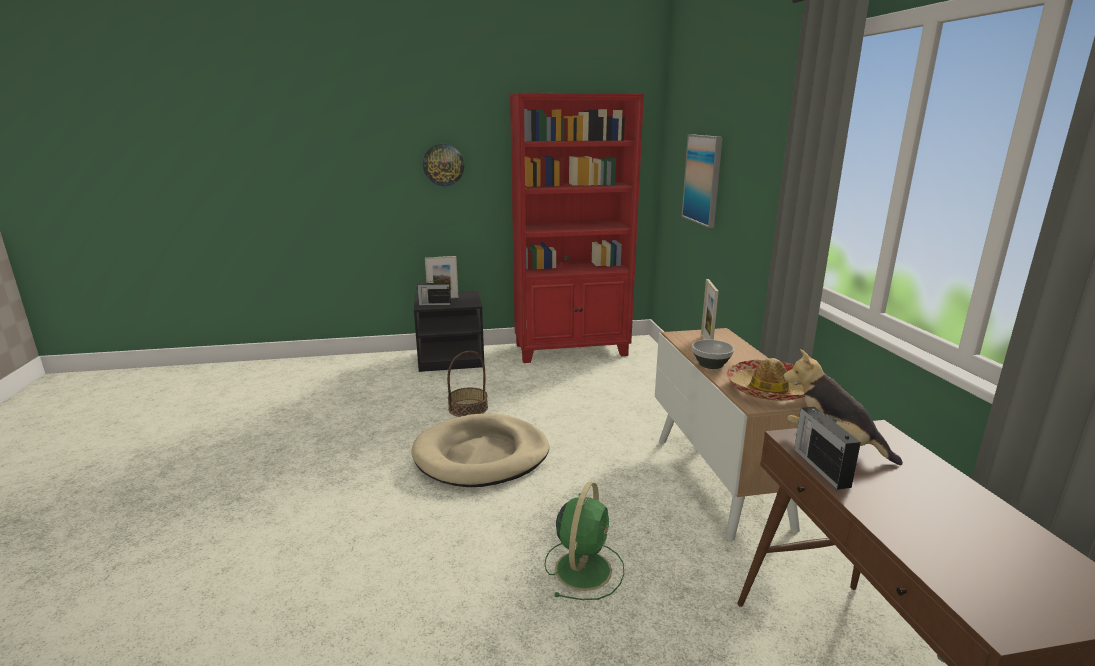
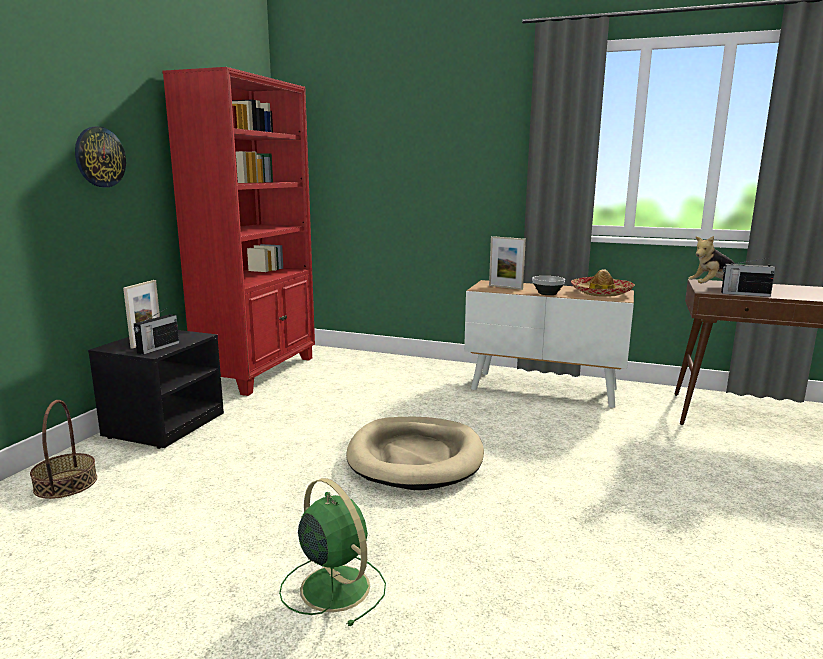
camera: 60 degrees left, 5 degrees down
basket [447,351,488,417] -> basket moved to [30,400,97,499]
green fan [545,482,624,600] -> green fan moved to [279,478,386,626]
picture [682,134,723,228] -> none

